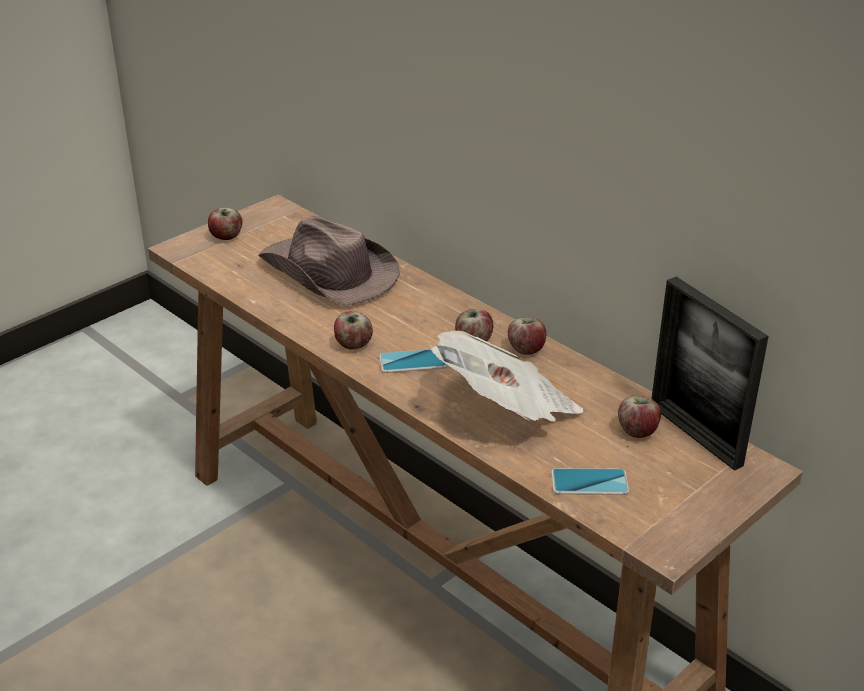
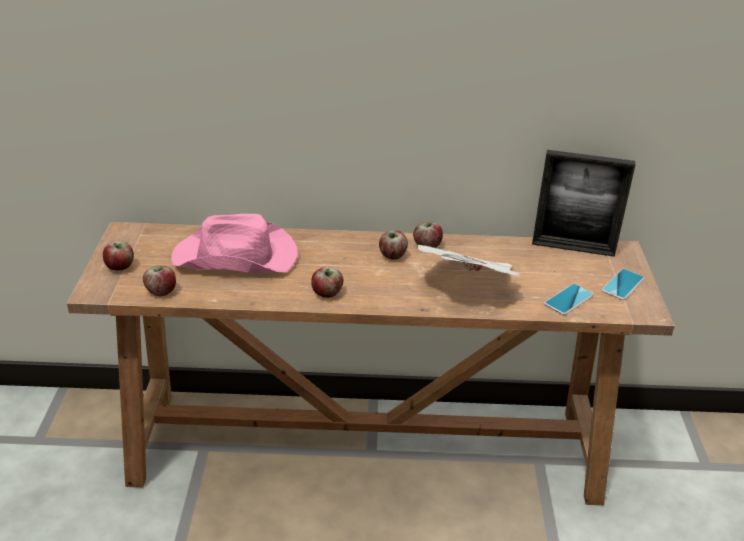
camera: 45 degrees left, 0 degrees up
brown hat [258,216,400,306] -> pink hat [171,214,298,274]
phone [379,349,447,373] -> phone moved to [601,269,645,300]
apple [618,396,661,438] -> apple moved to [143,265,176,296]

